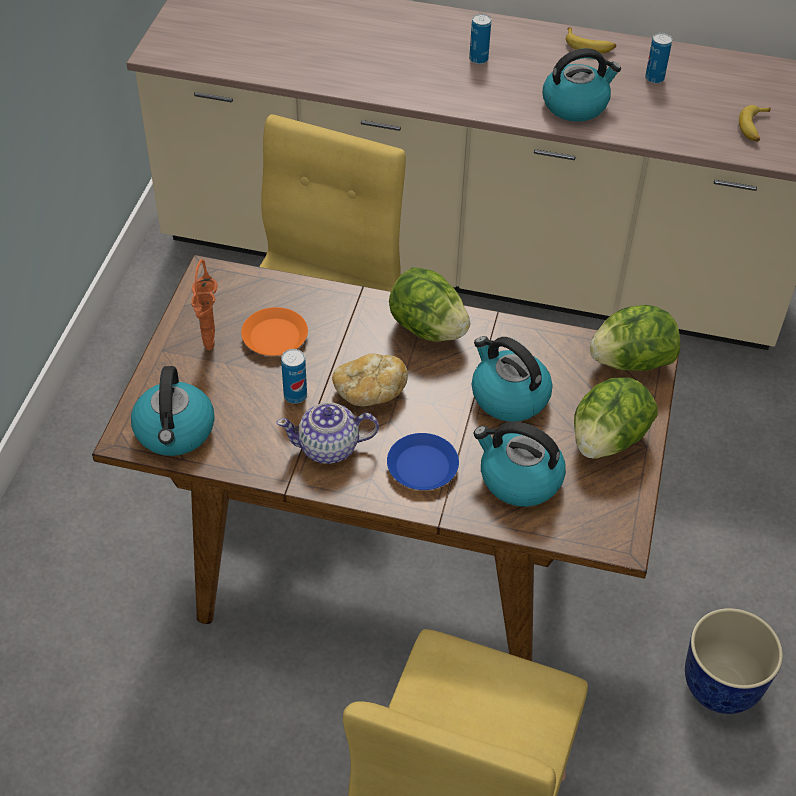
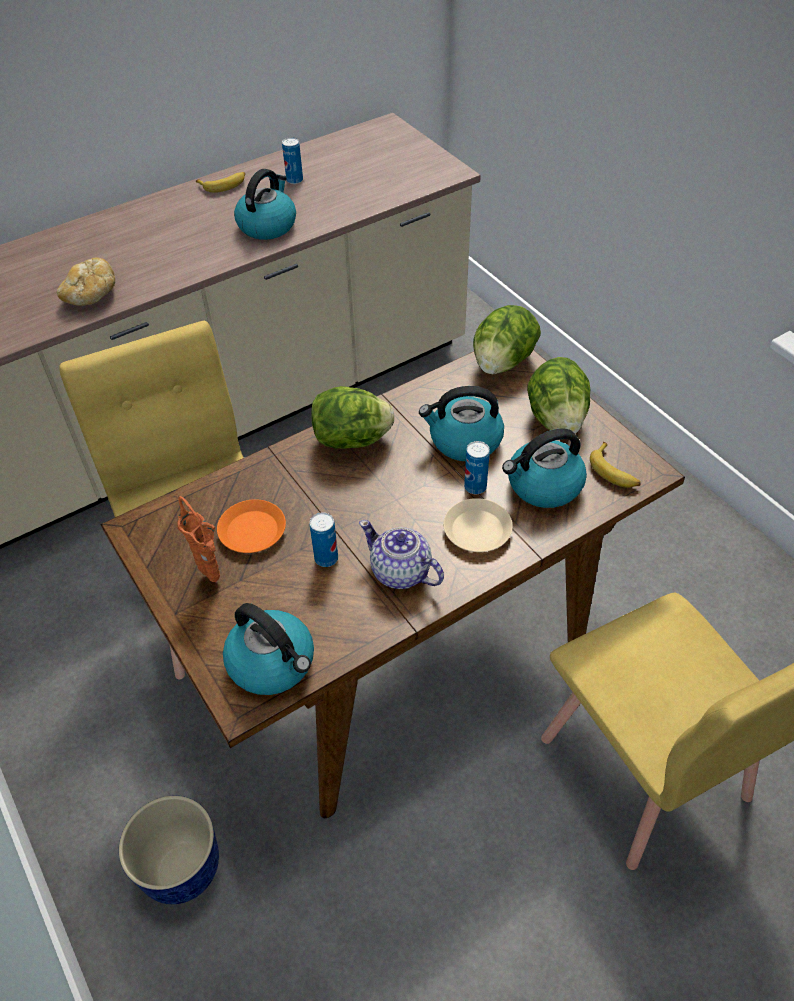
camera: 45 degrees left, 0 degrees up
teapot [276,402,379,464] -> teapot turned 90 degrees clockwise [359,520,444,589]
bread [332,353,408,406] -> bread moved to [57,257,115,306]
blue plate [387,433,459,490] -> beige plate [443,498,513,552]
can [469,14,491,64] -> can moved to [464,441,490,494]
planter [685,608,783,714] -> planter moved to [119,796,219,904]
banana [739,105,771,142] -> banana moved to [590,442,641,488]

